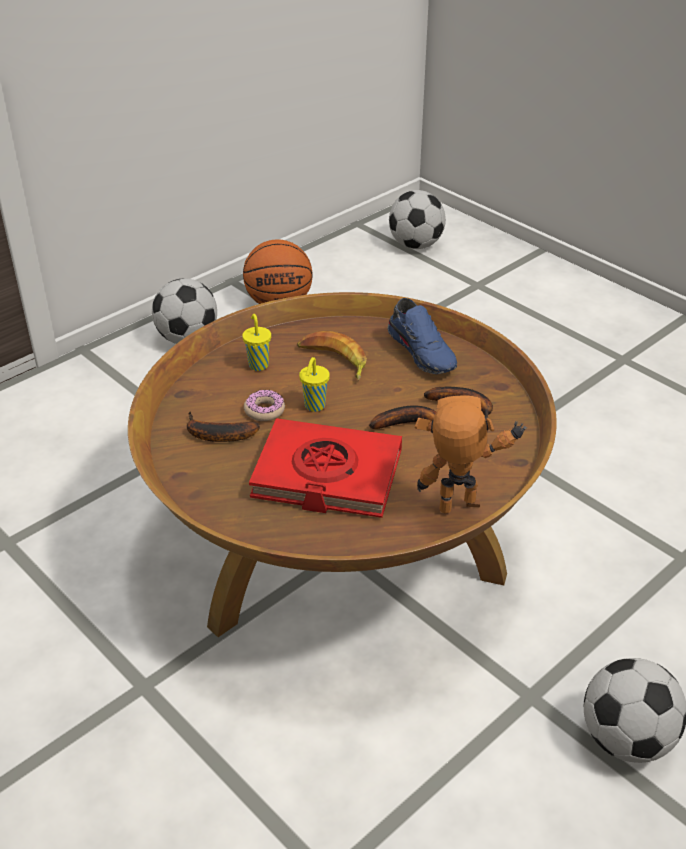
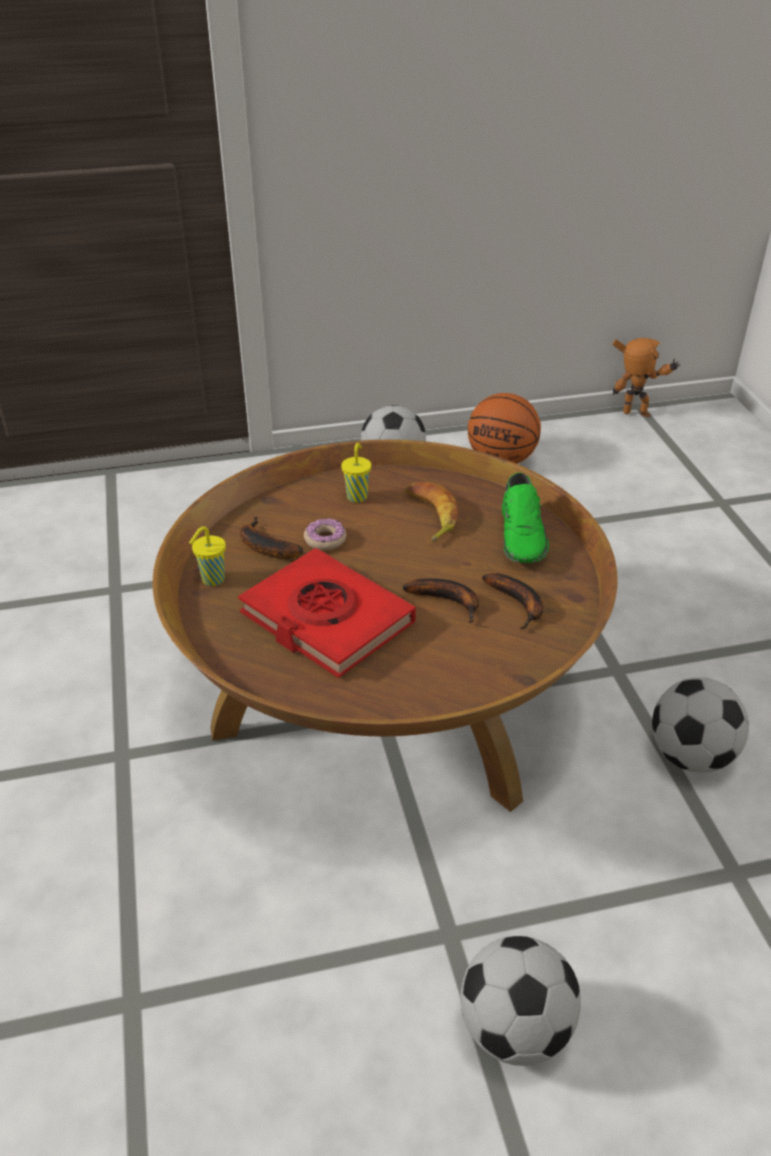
camera: 30 degrees right, 0 degrees up
yellow cup [299,357,330,412] -> yellow cup moved to [189,526,226,586]
blue shoe [388,298,457,374] -> green shoe [502,472,549,563]
football [389,190,446,249] -> football moved to [652,677,749,773]
toy robot [415,395,527,514] -> toy robot moved to [612,338,680,417]

